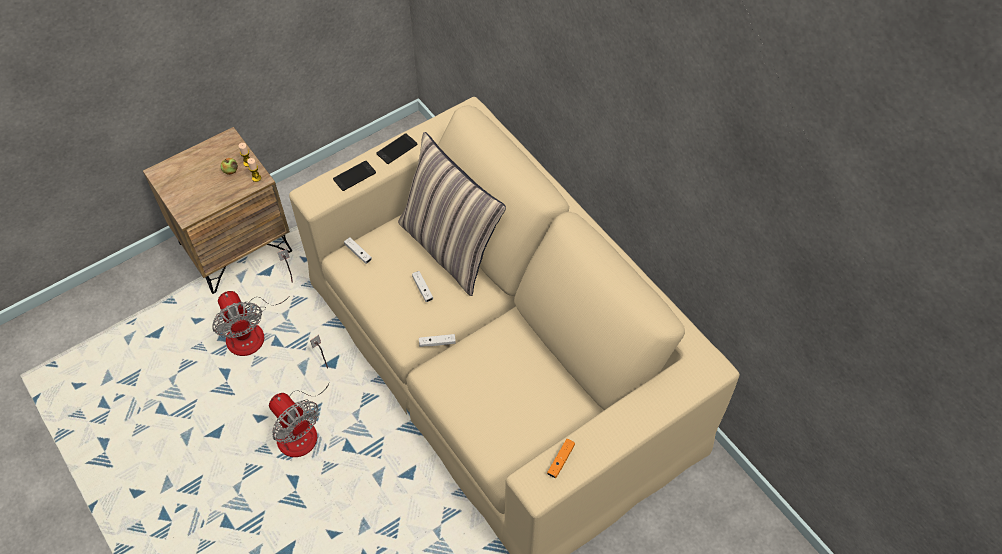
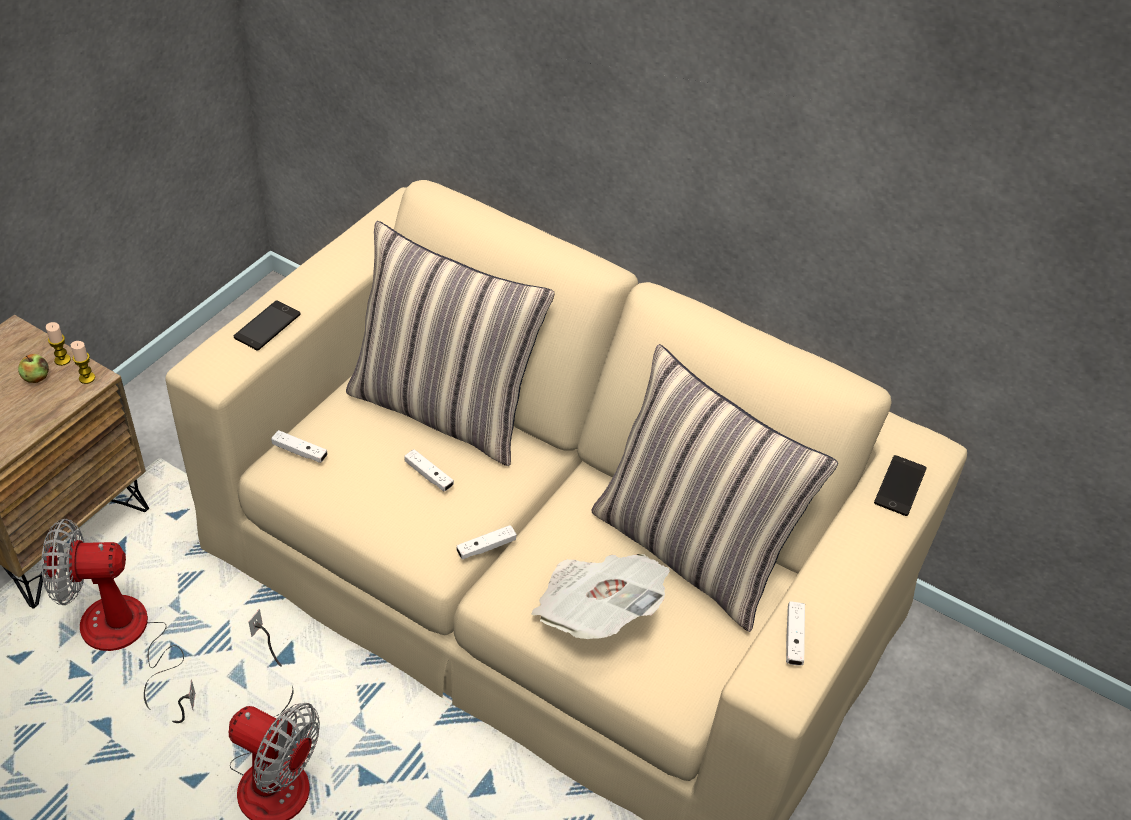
camera: 25 degrees left, 10 degrees down
fan [212,249,293,356] -> fan turned 135 degrees clockwise [41,519,196,723]
phone [376,133,418,164] -> phone moved to [874,455,927,516]
orange game controller [547,439,575,478] -> white game controller [786,602,805,666]
none -> newspaper [531,554,670,639]
none -> pillow [591,344,838,632]

